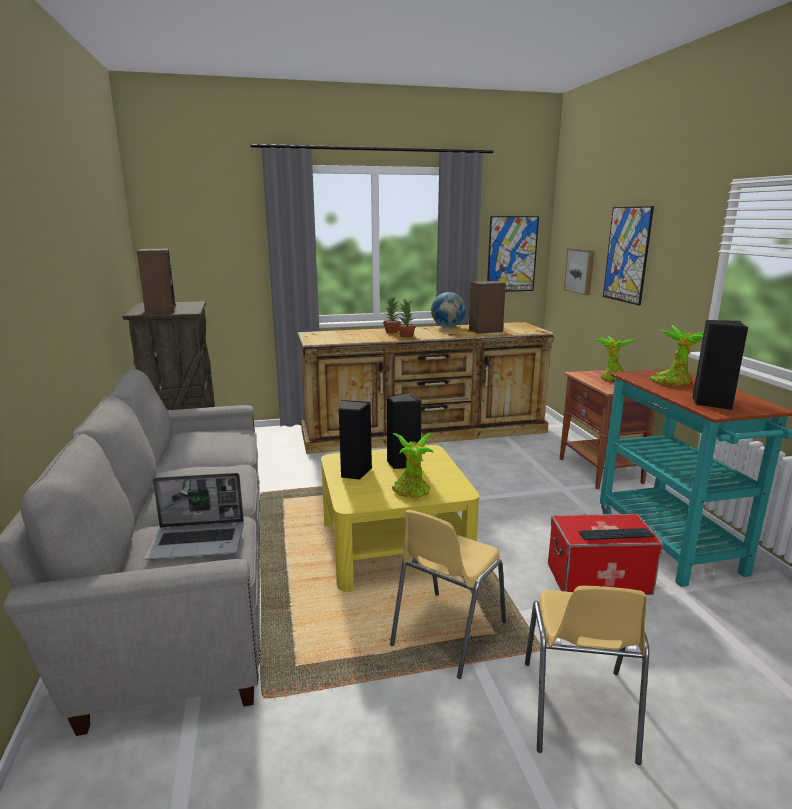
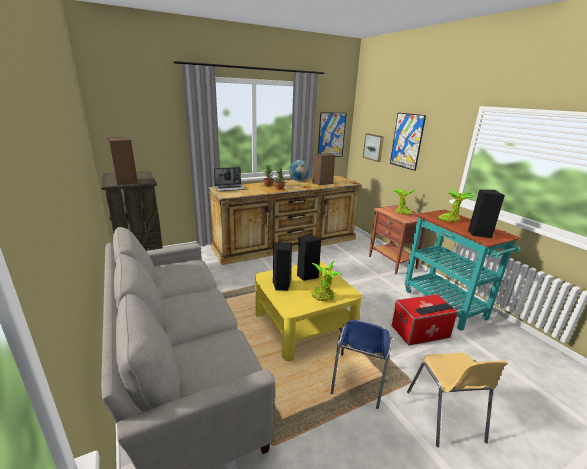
camera: 15 degrees left, 5 degrees up
laptop [145,473,244,560] -> laptop moved to [214,167,245,192]
yellow chair [390,510,506,679] -> blue chair [331,320,393,409]

